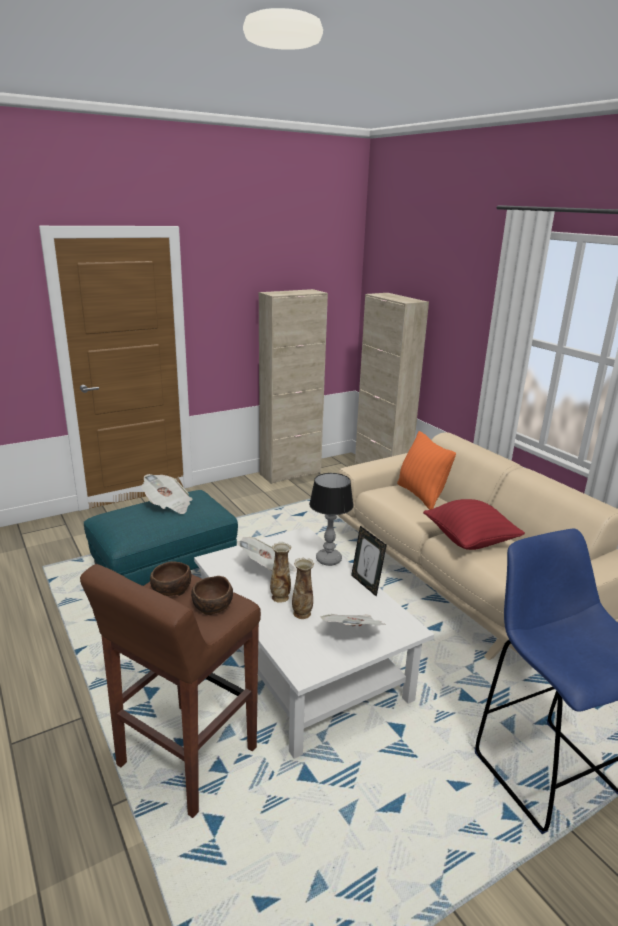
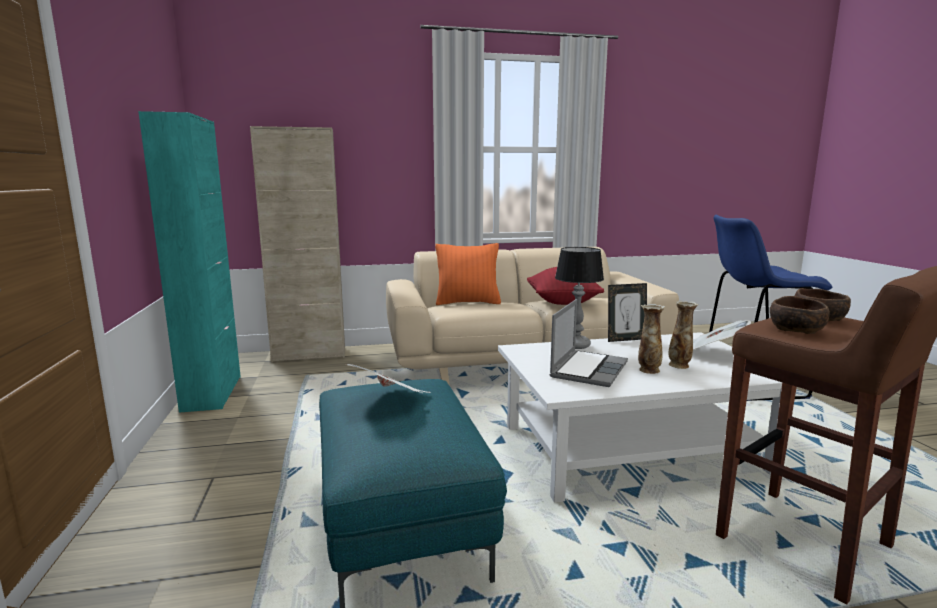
camera: 70 degrees left, 10 degrees down
newspaper [237,537,297,571] -> laptop [550,299,628,387]
beige cabinet [259,289,328,484] -> turquoise cabinet [138,111,241,413]

